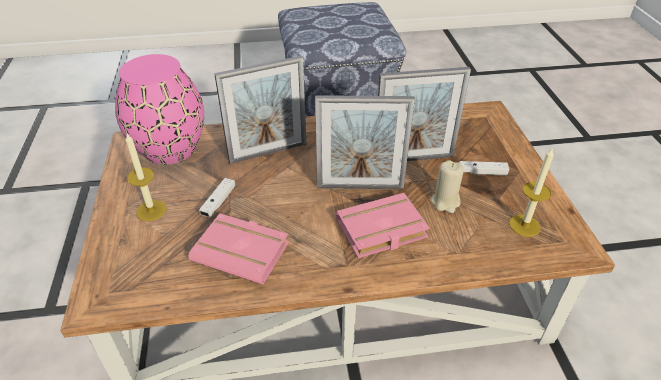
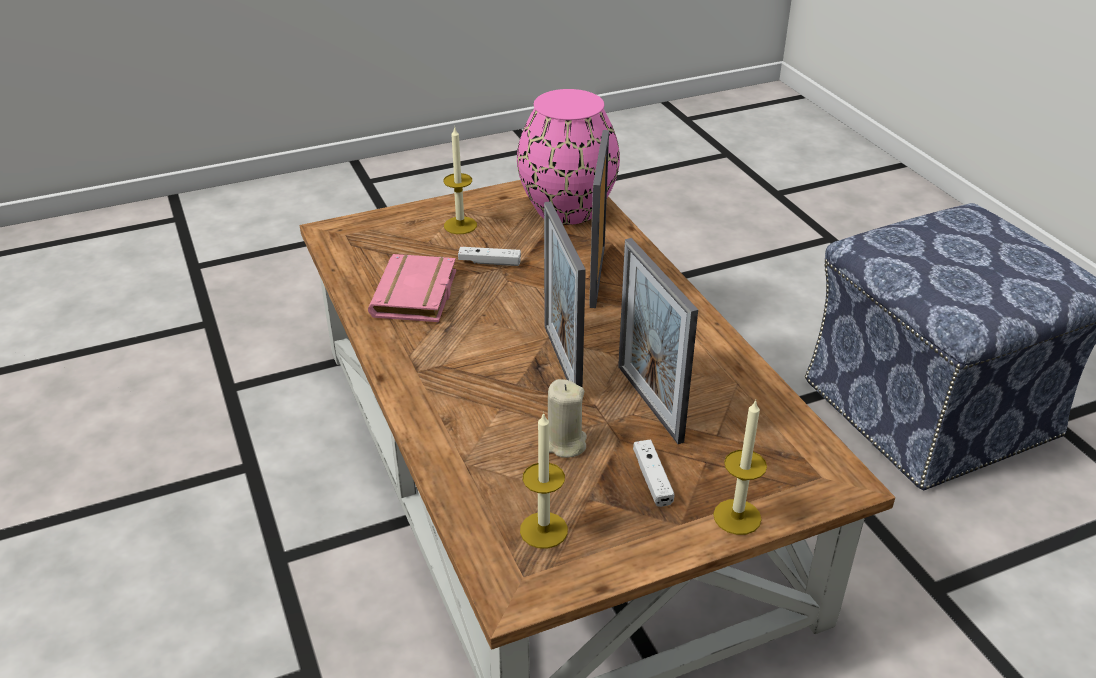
camera: 75 degrees right, 5 degrees down
picture frame [214,56,306,164] -> picture frame turned 45 degrees clockwise [589,130,609,308]
pink book [336,193,430,258] -> none
none -> candle [713,400,767,535]

